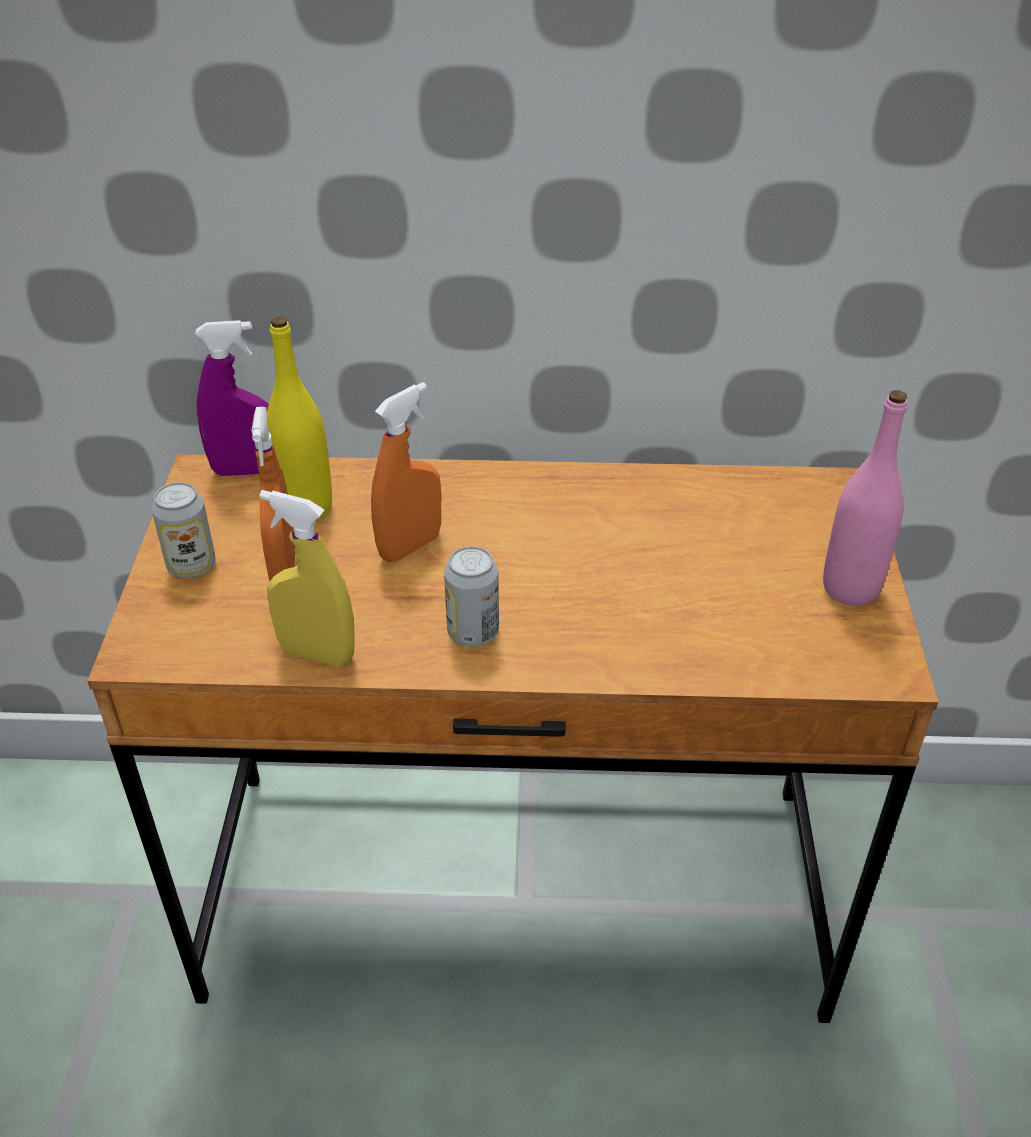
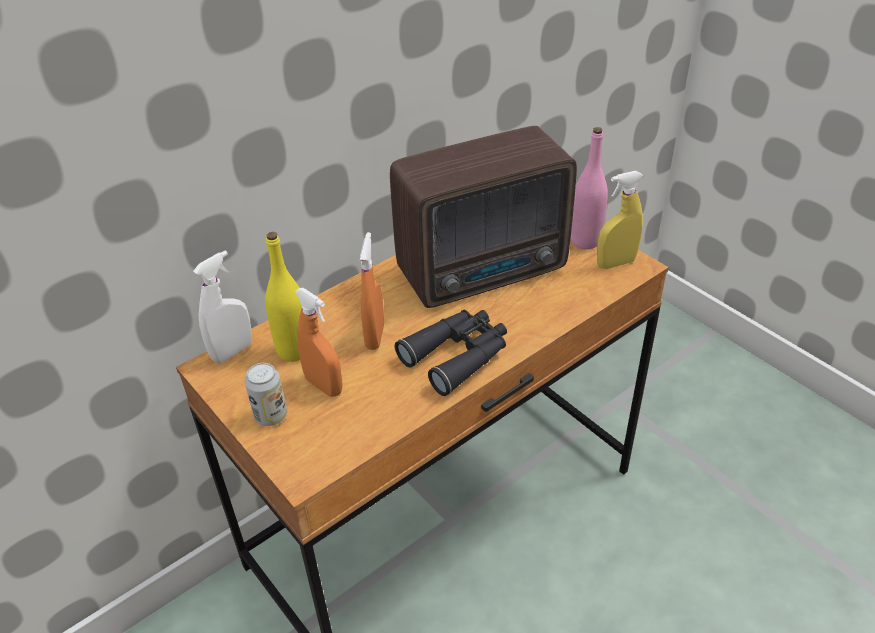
camera: 40 degrees left, 0 degrees up
purple spray bottle [195,320,269,476] -> white spray bottle [193,250,252,363]
yellow spray bottle [259,490,355,667] -> yellow spray bottle moved to [597,171,643,269]
can [444,546,499,647] -> black binoculars [395,310,507,396]
none -> radio [390,126,577,308]

